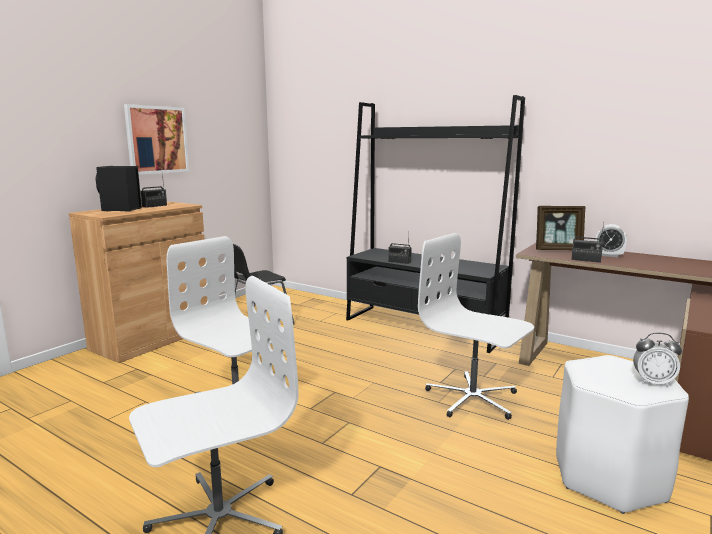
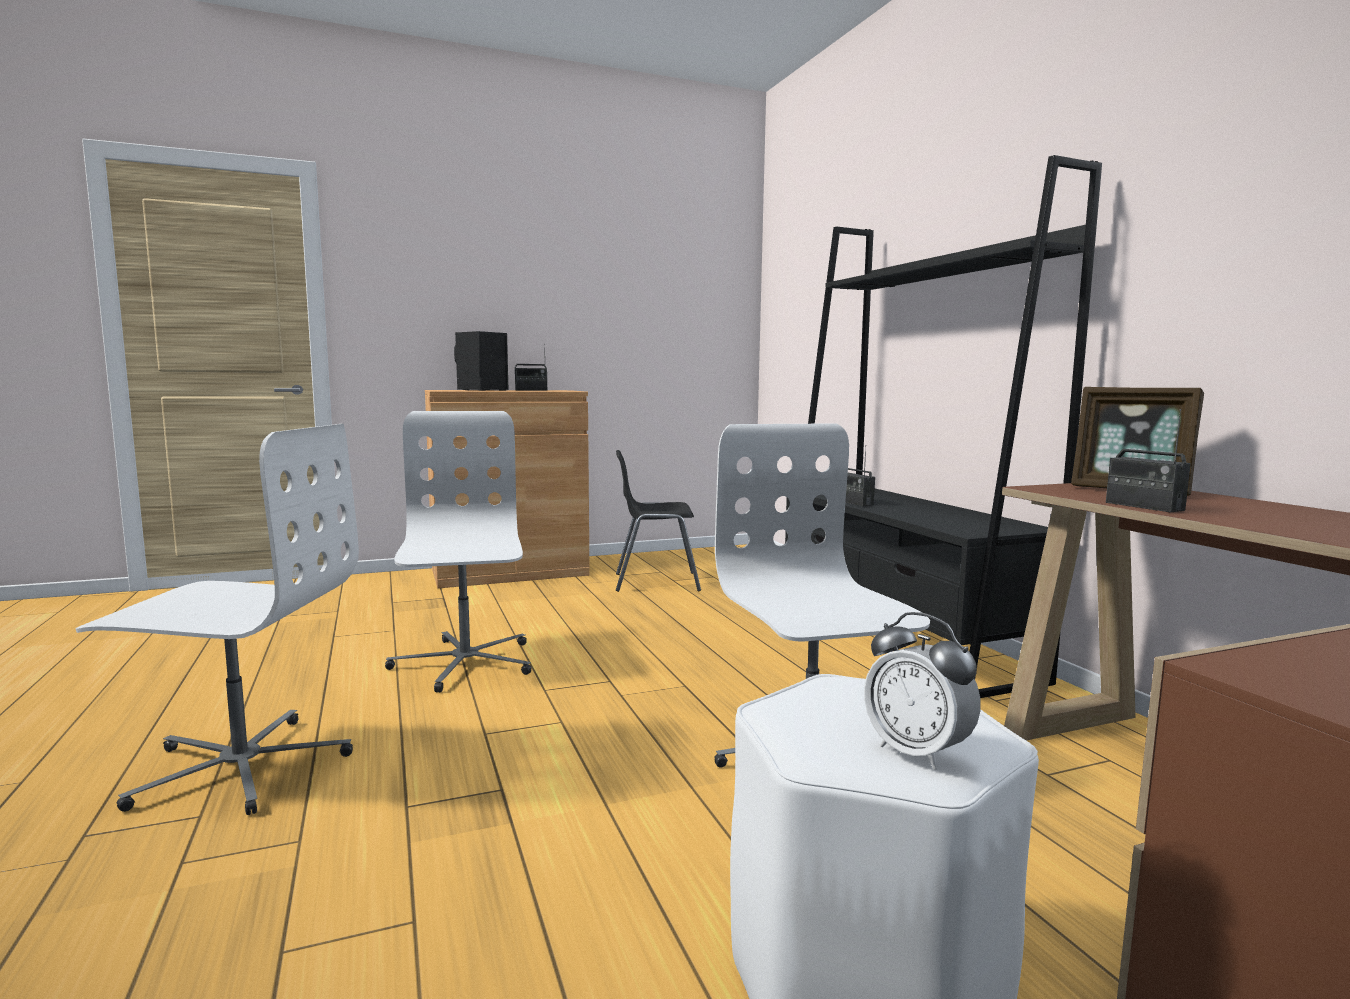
camera: 35 degrees right, 5 degrees down
picture [124,104,189,175] -> none
alarm clock [595,224,627,257] -> none

